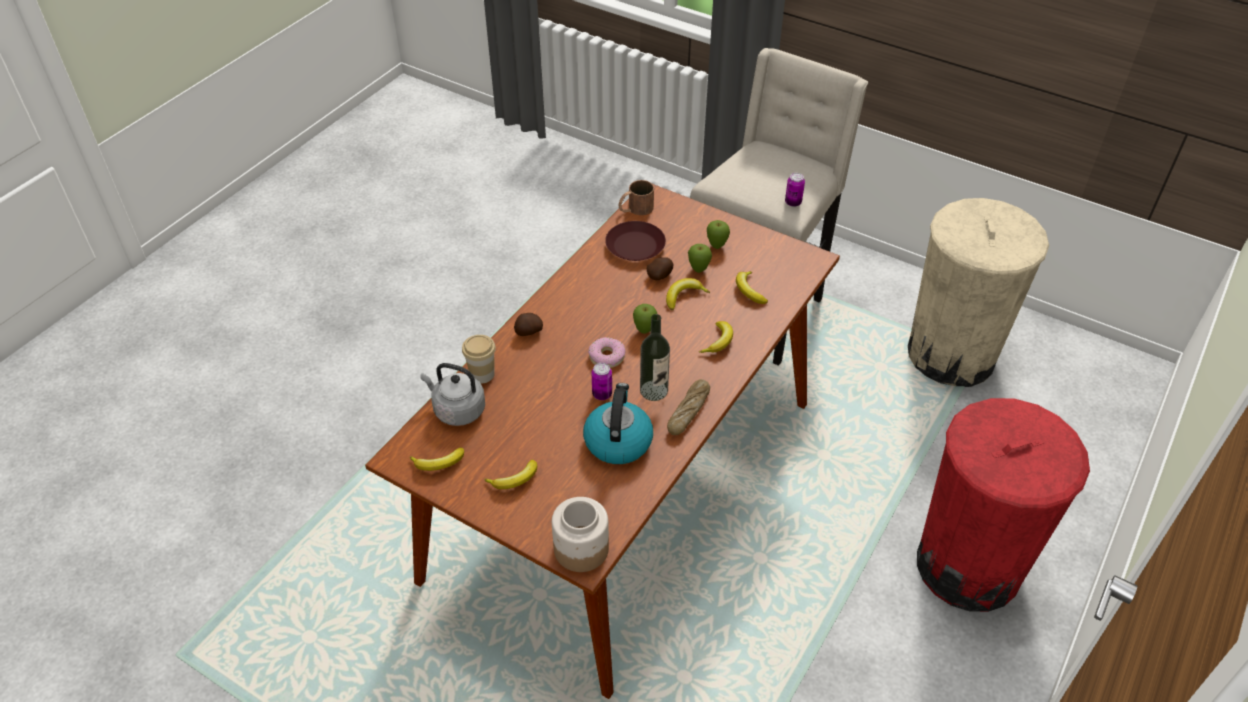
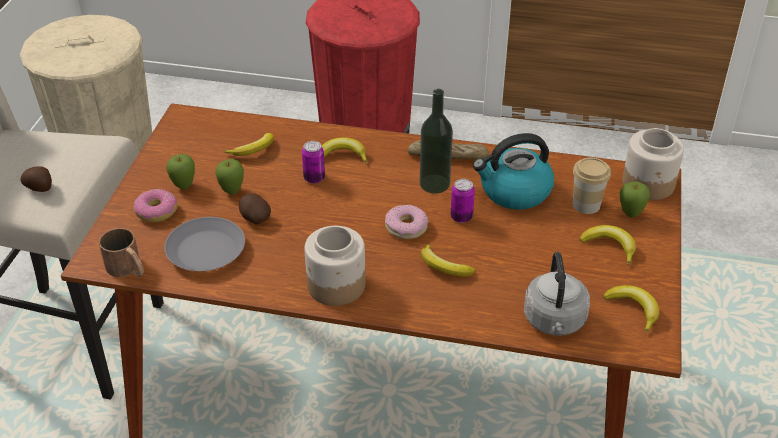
camera: 110 degrees left, 5 degrees down
cup [462,335,496,383] -> cup moved to [573,158,611,214]
potato [514,313,543,336] -> potato moved to [21,167,52,192]
brown plate [605,221,666,261] -> grey plate [165,217,245,271]
apple [633,304,657,334] -> apple moved to [620,182,650,217]
banana [666,278,710,310] -> banana moved to [421,244,476,277]
can [785,173,805,207] -> can moved to [302,141,325,184]
none -> donut [133,189,178,222]
none -> jar [304,226,366,306]

